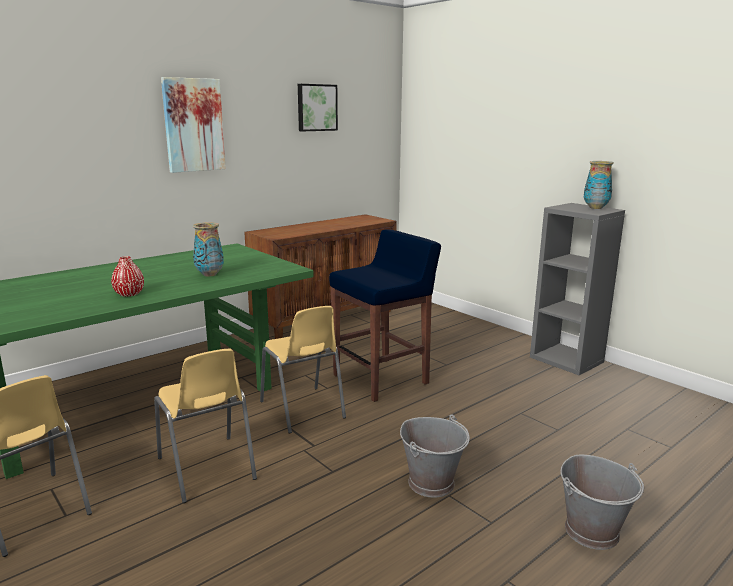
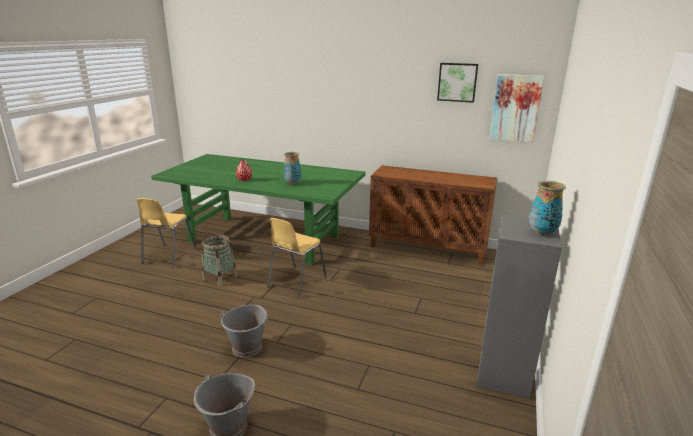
camera: 60 degrees right, 5 degrees up
yellow chair [154,349,257,503] -> basket [202,234,237,286]
picture [161,77,226,173] -> picture moved to [490,74,544,143]
blue stool [329,229,441,402] -> none

